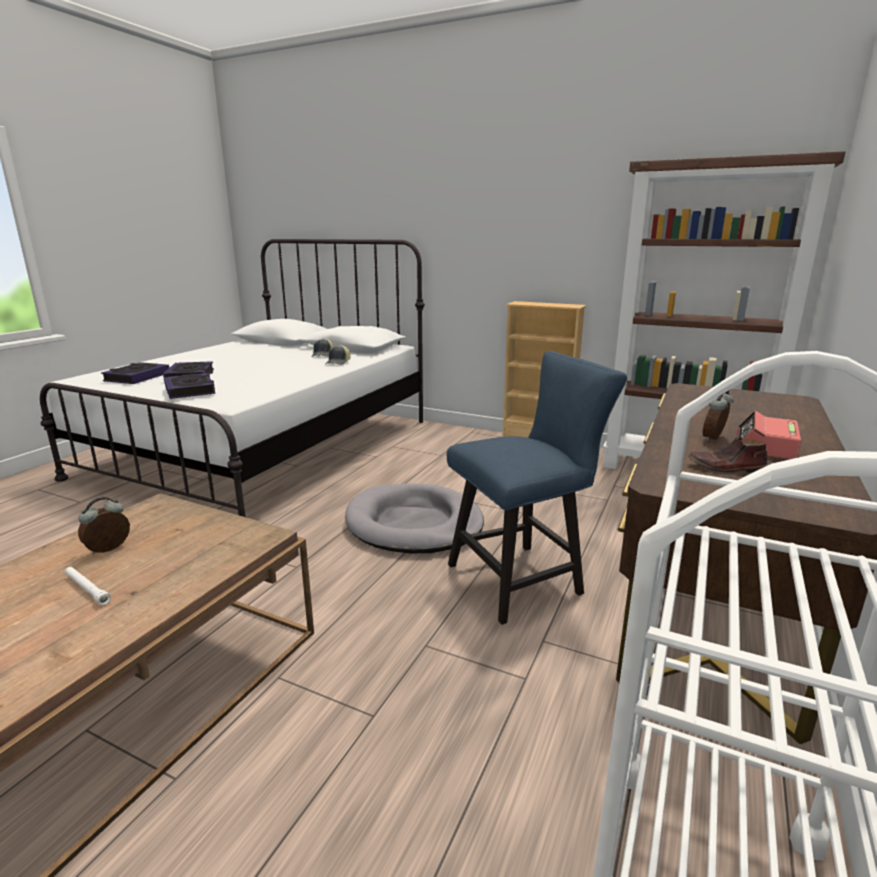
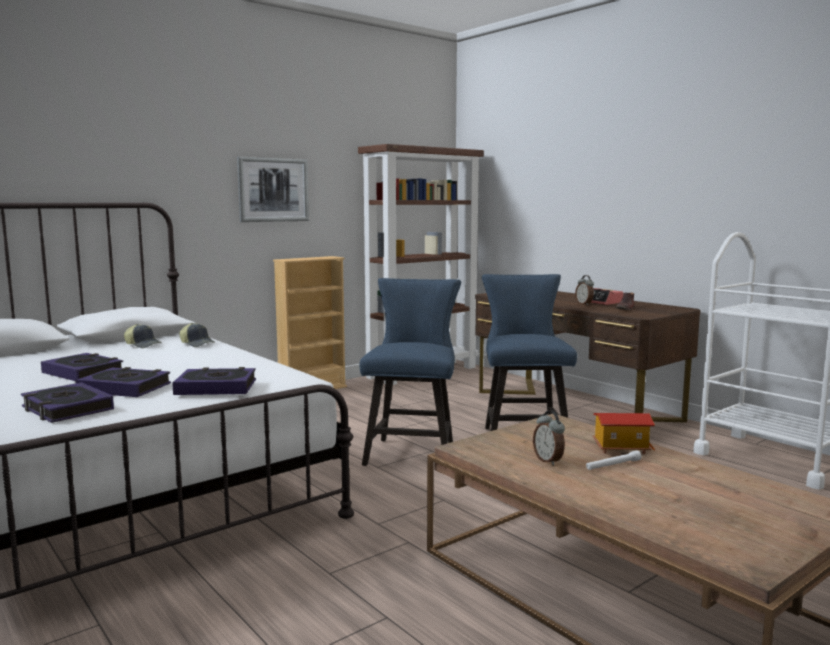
camera: 65 degrees left, 10 degrees down
grey dog bed [345,483,484,553] -> blue chair [360,278,461,466]
none -> book [41,353,123,381]
none -> picture [237,157,309,222]
none -> toy house [593,413,655,454]

